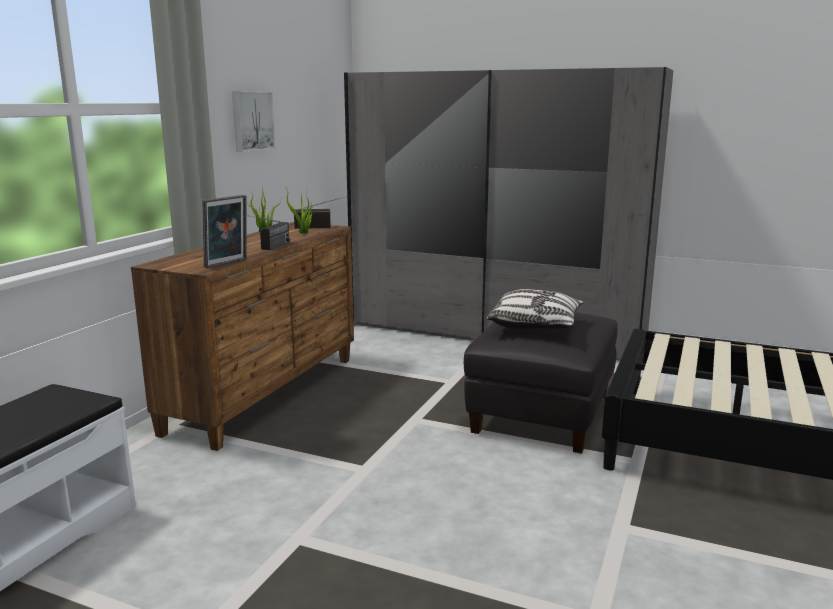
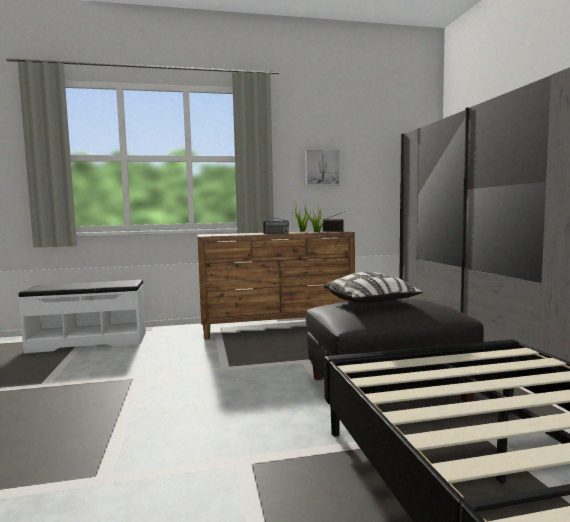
camera: 55 degrees right, 10 degrees down
picture frame [202,195,247,268] -> none

